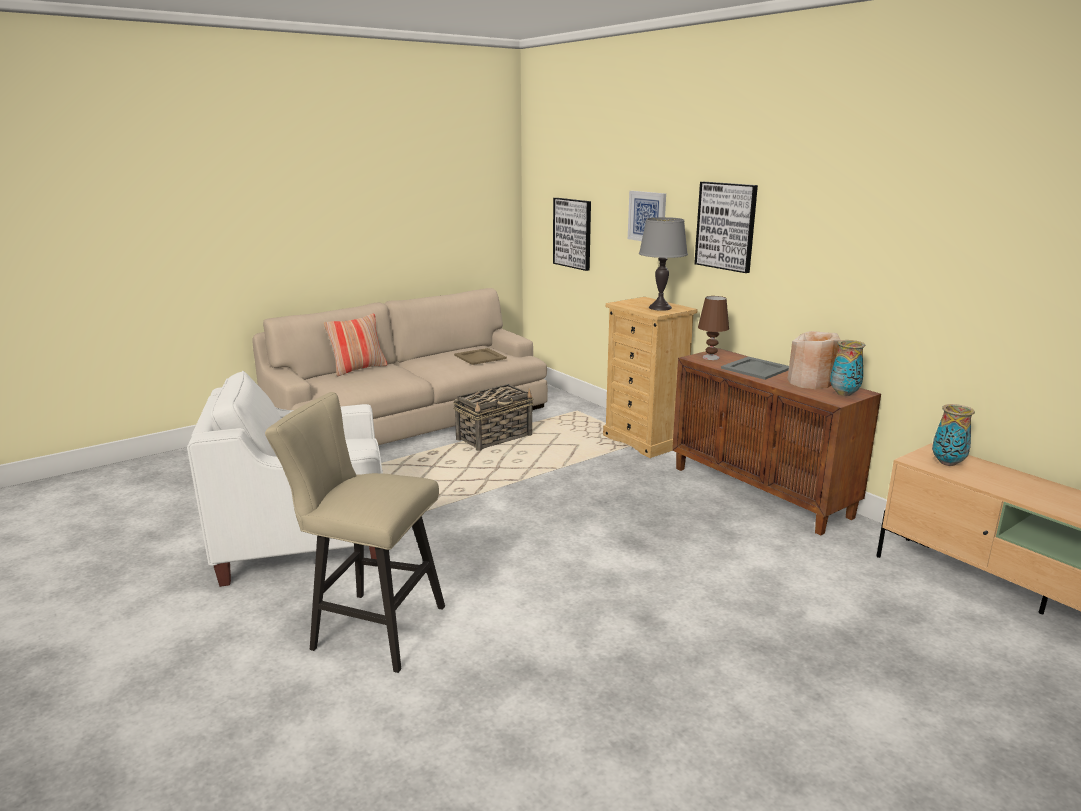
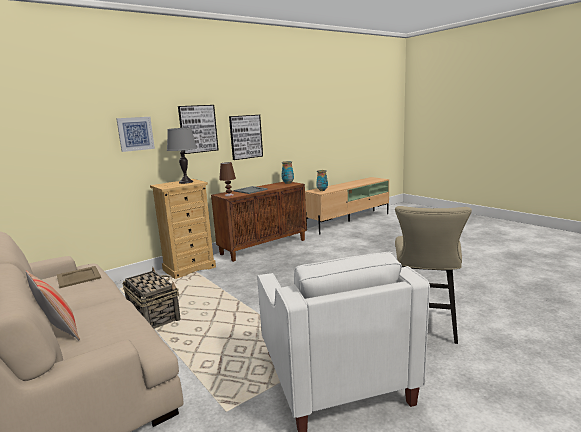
camera: 90 degrees left, 5 degrees down
picture [553,198,591,271] -> picture moved to [229,115,263,160]
beige vase [787,331,840,389] -> none

